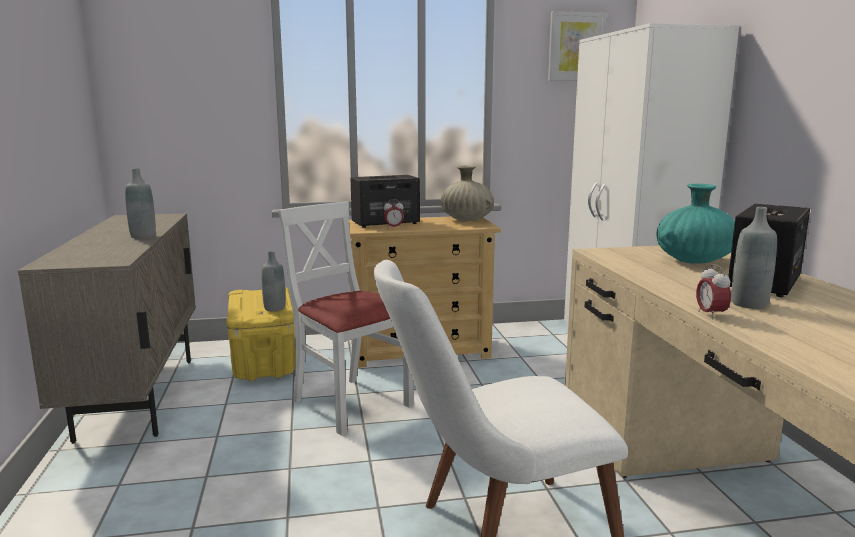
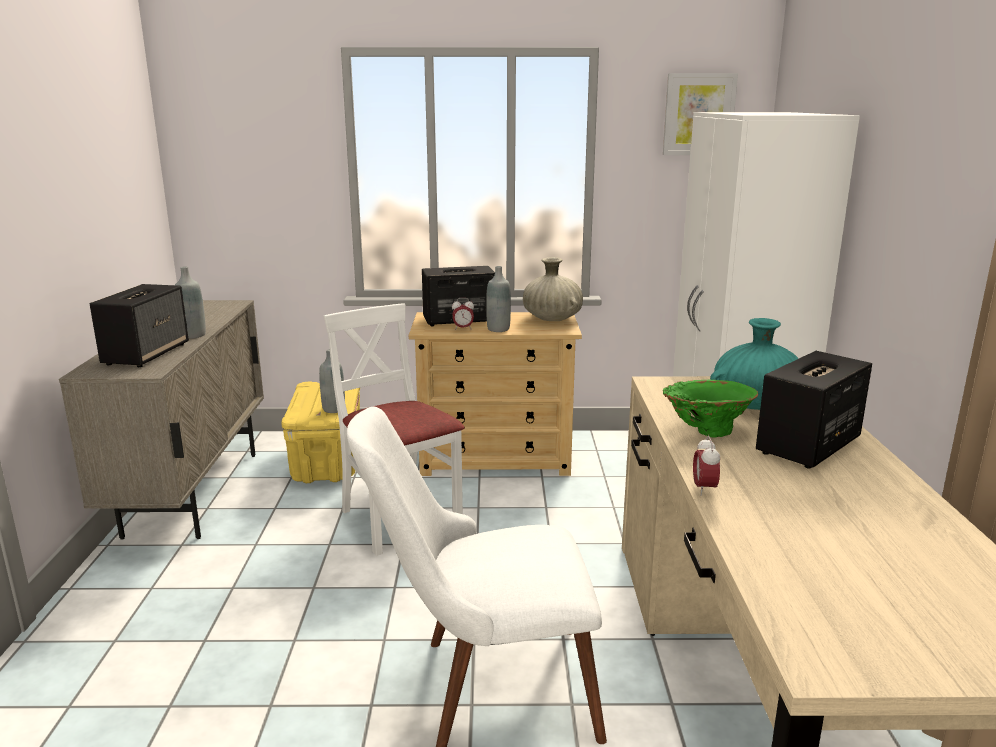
camera: 10 degrees right, 5 degrees up
grey bottle [732,207,777,309] -> grey bottle moved to [486,266,511,332]
none -> speaker [90,284,189,367]
none -> green vase [663,380,758,438]

